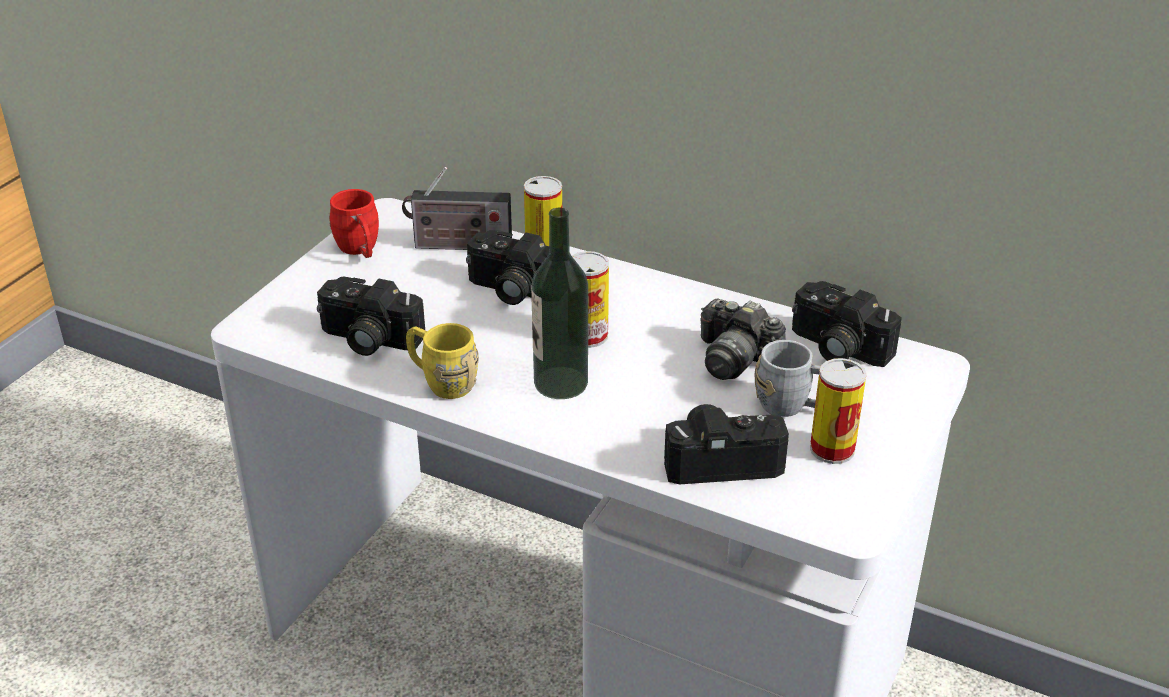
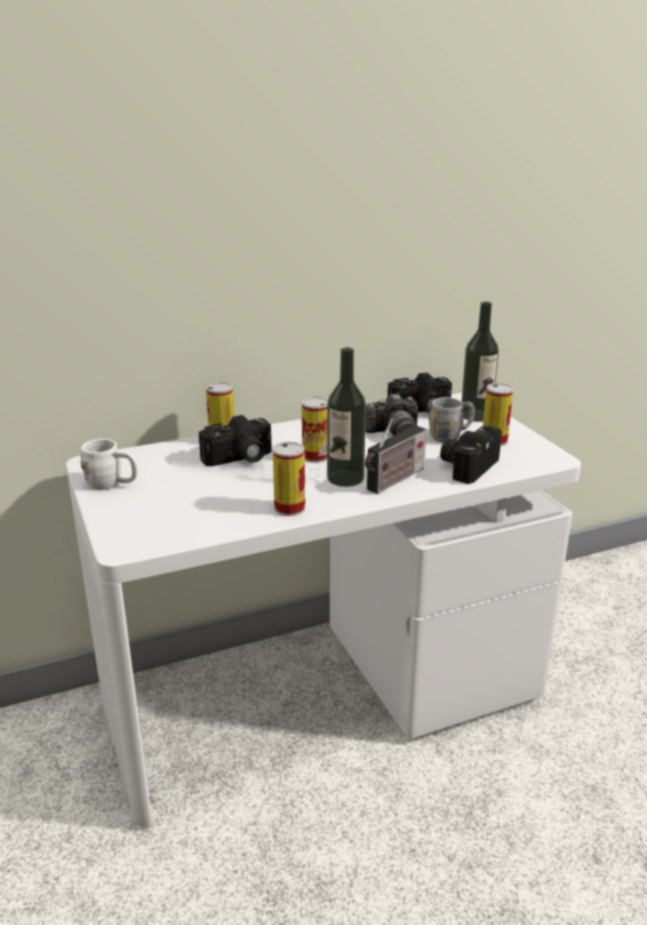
camera: 50 degrees left, 10 degrees down
camera [317,277,425,356] -> none
red mug [329,189,379,258] -> white mug [81,439,138,490]
radio [402,167,512,250] -> radio moved to [365,419,426,494]
yellow mug [406,323,479,399] -> can [273,442,305,516]
none -> bottle [461,301,499,422]

